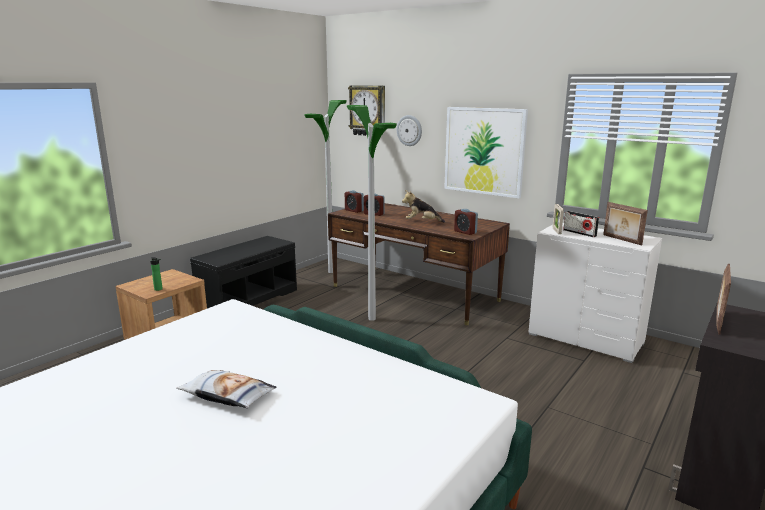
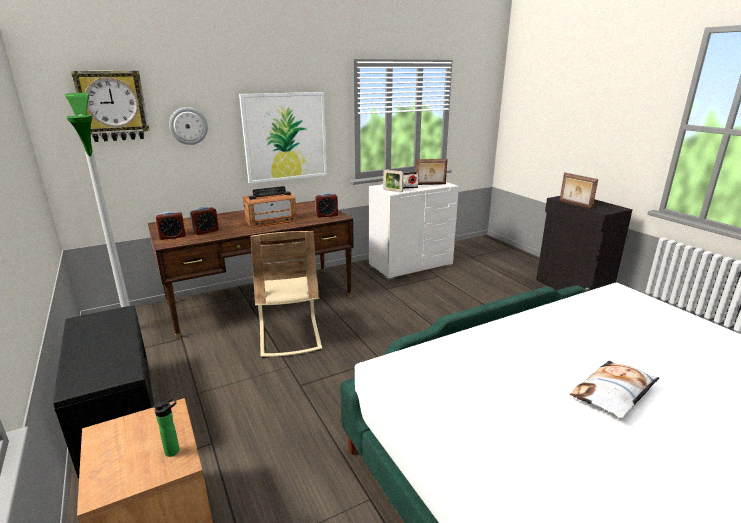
camera: 65 degrees left, 5 degrees up
floor lamp [347,105,397,321] -> beige chair [251,231,322,358]
plush toy [402,190,445,223] -> radio [243,186,297,228]

